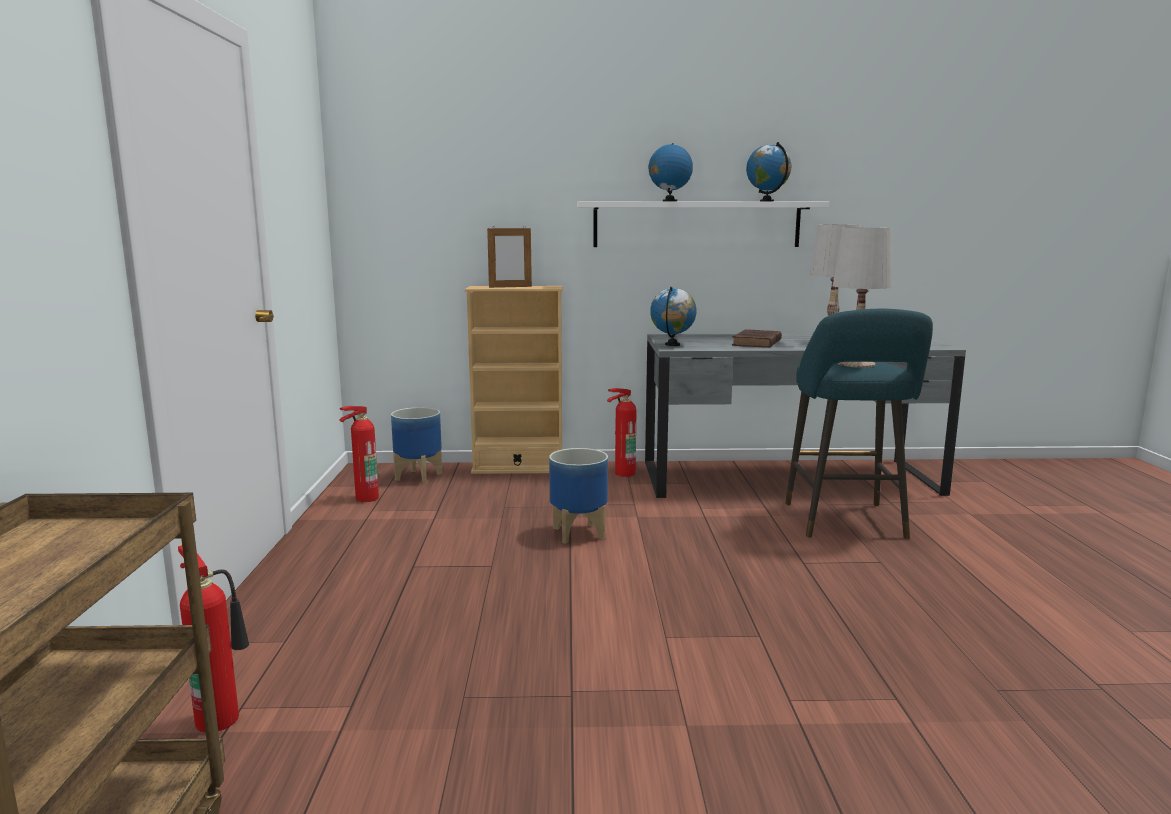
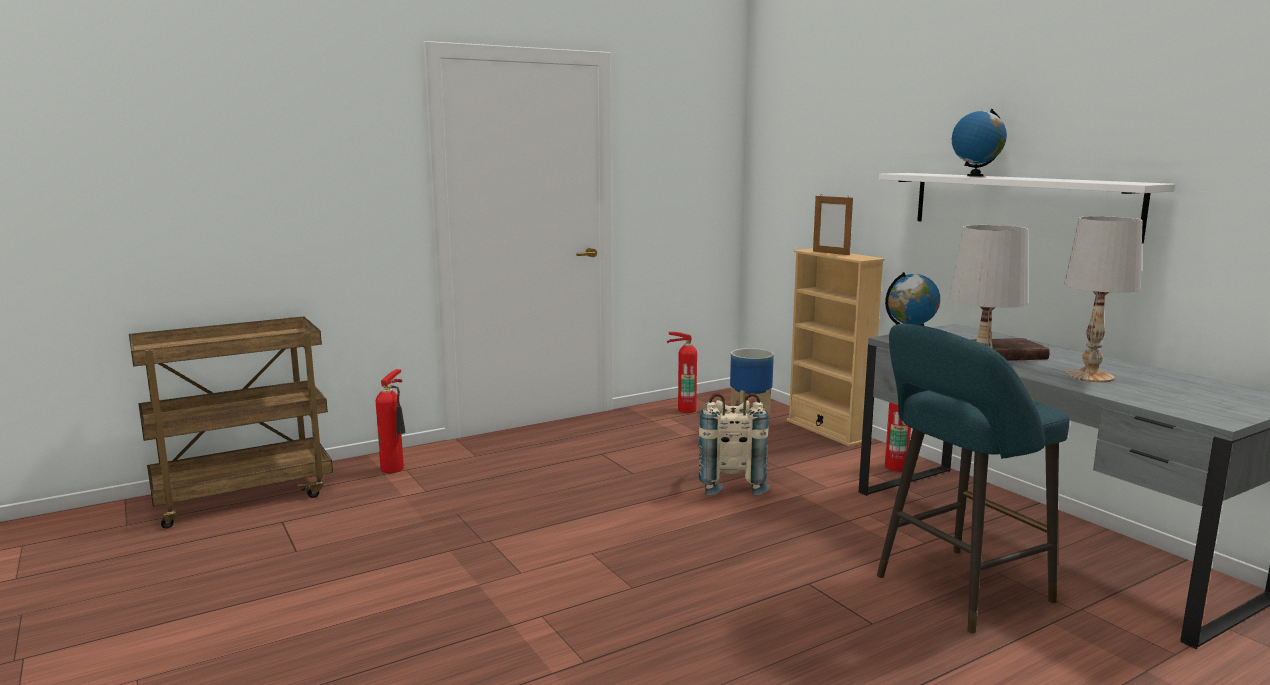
camera: 60 degrees right, 0 degrees up
planter [549,448,608,544] -> beige backpack [698,393,770,495]
globe [746,142,791,202] -> none

